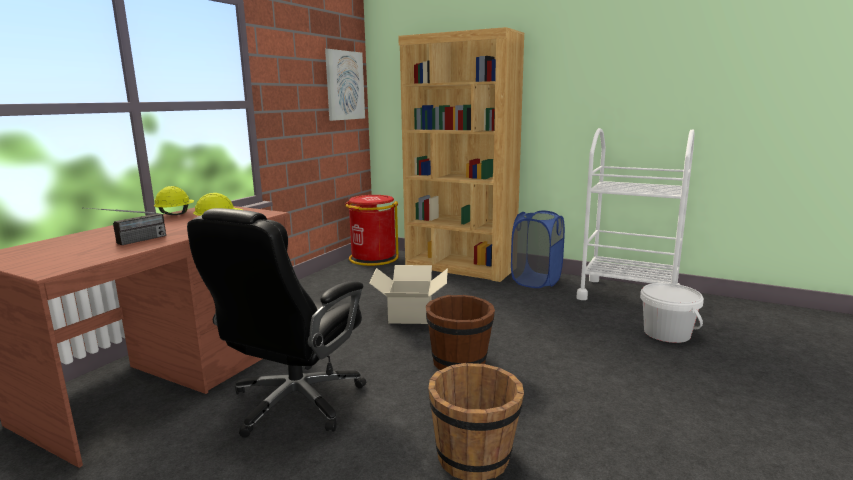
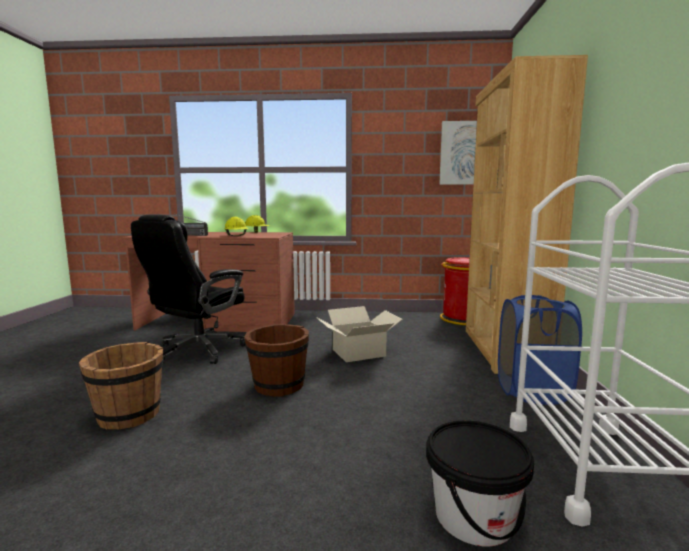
camera: 65 degrees right, 5 degrees down
black office chair [187,208,367,438] -> black office chair turned 60 degrees counterclockwise [131,214,246,364]
white bucket [640,283,704,343] -> black bucket [426,421,534,546]

